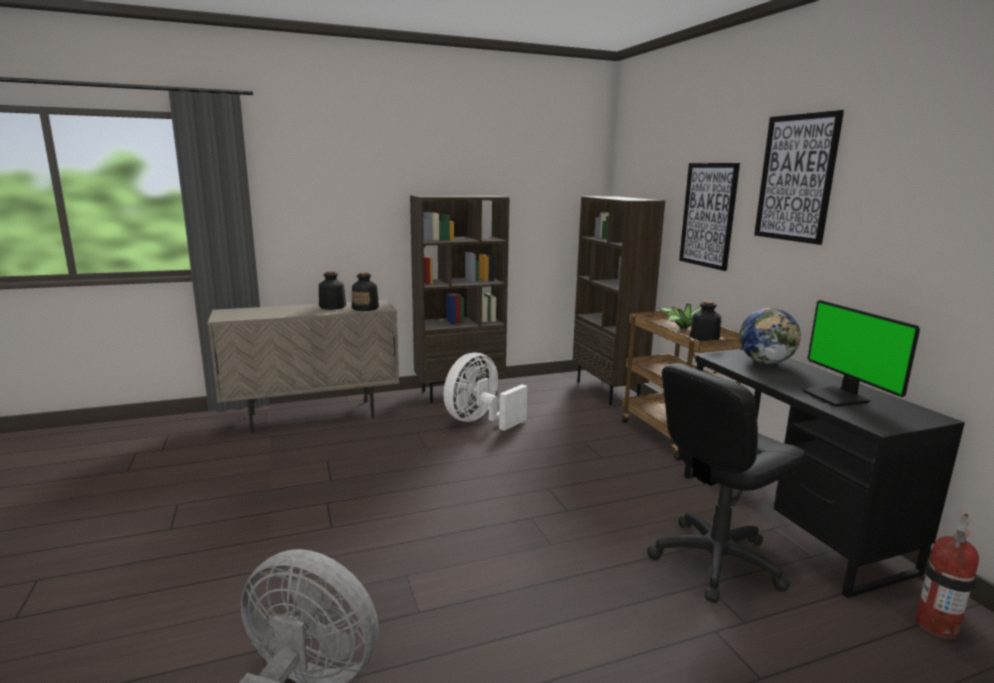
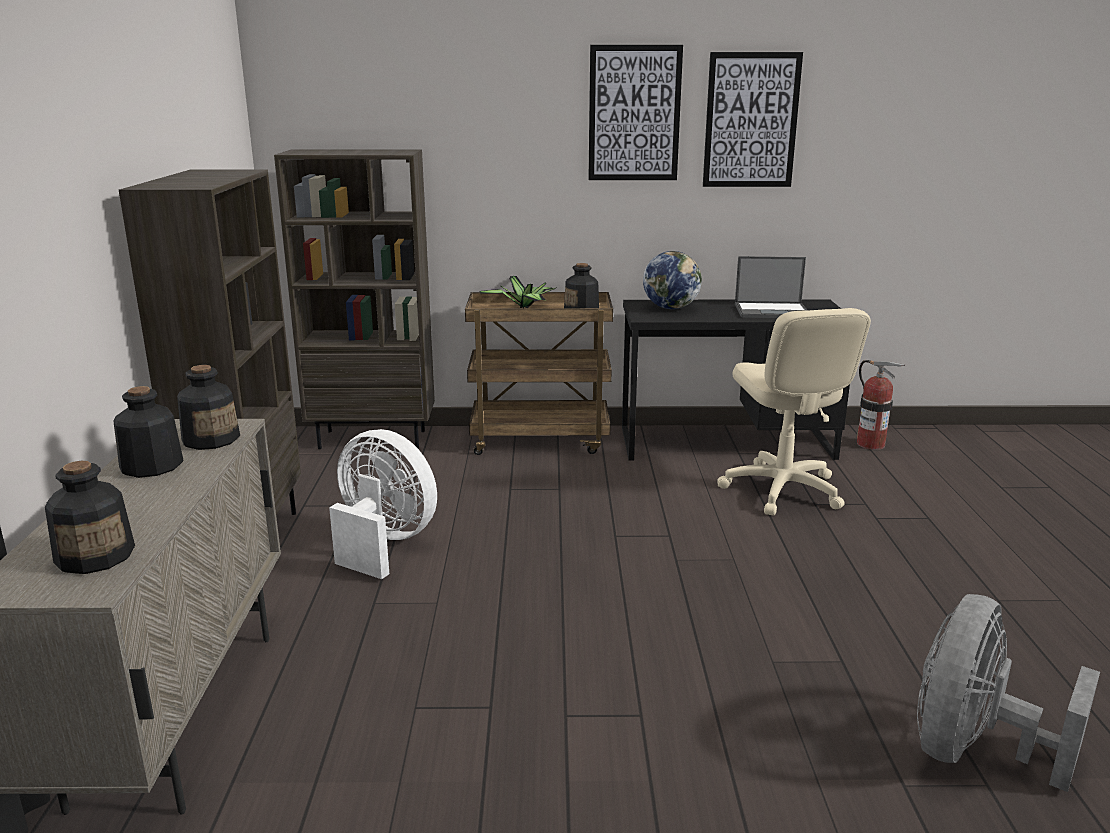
camera: 70 degrees left, 5 degrees up
white fan [444,353,528,431] -> white fan turned 150 degrees clockwise [329,429,437,579]
black office chair [647,363,806,603] -> beige office chair [717,308,871,516]
picture [679,163,740,271] -> picture moved to [703,52,803,187]
monitor [803,300,920,407] -> laptop [735,256,807,318]
none -> bottle [45,461,135,574]

